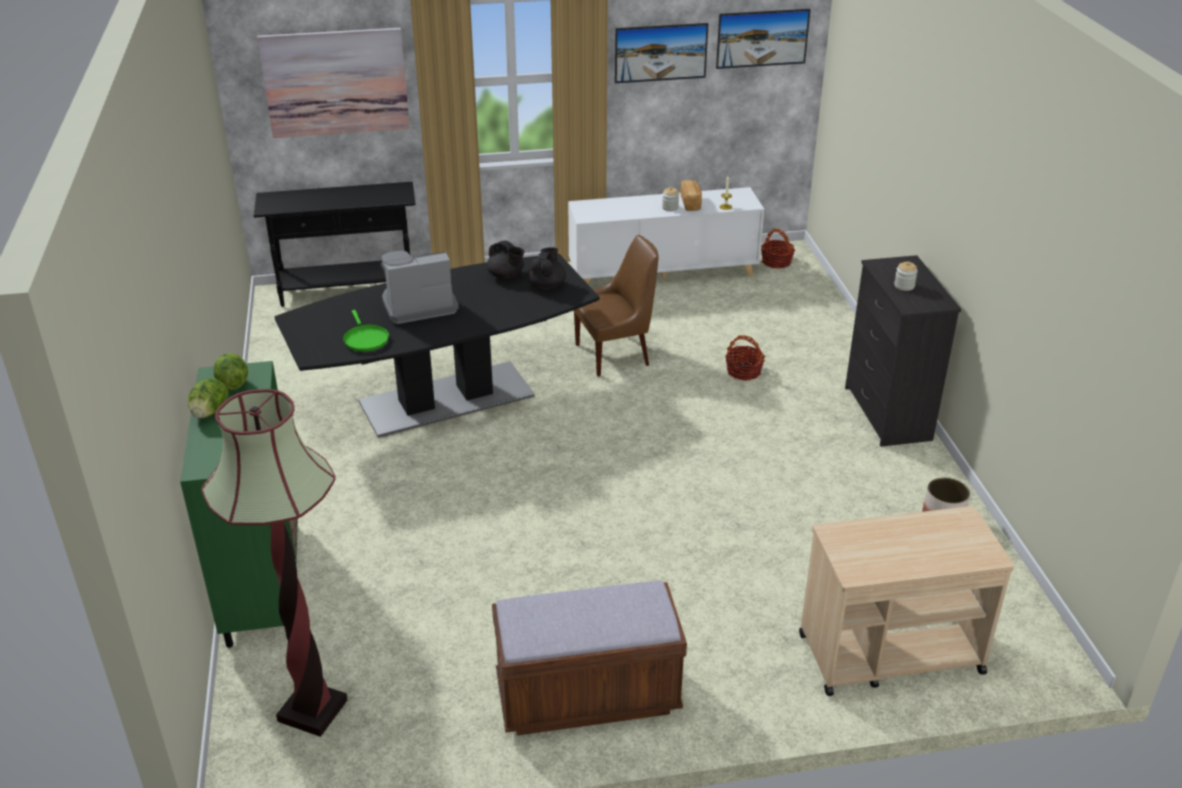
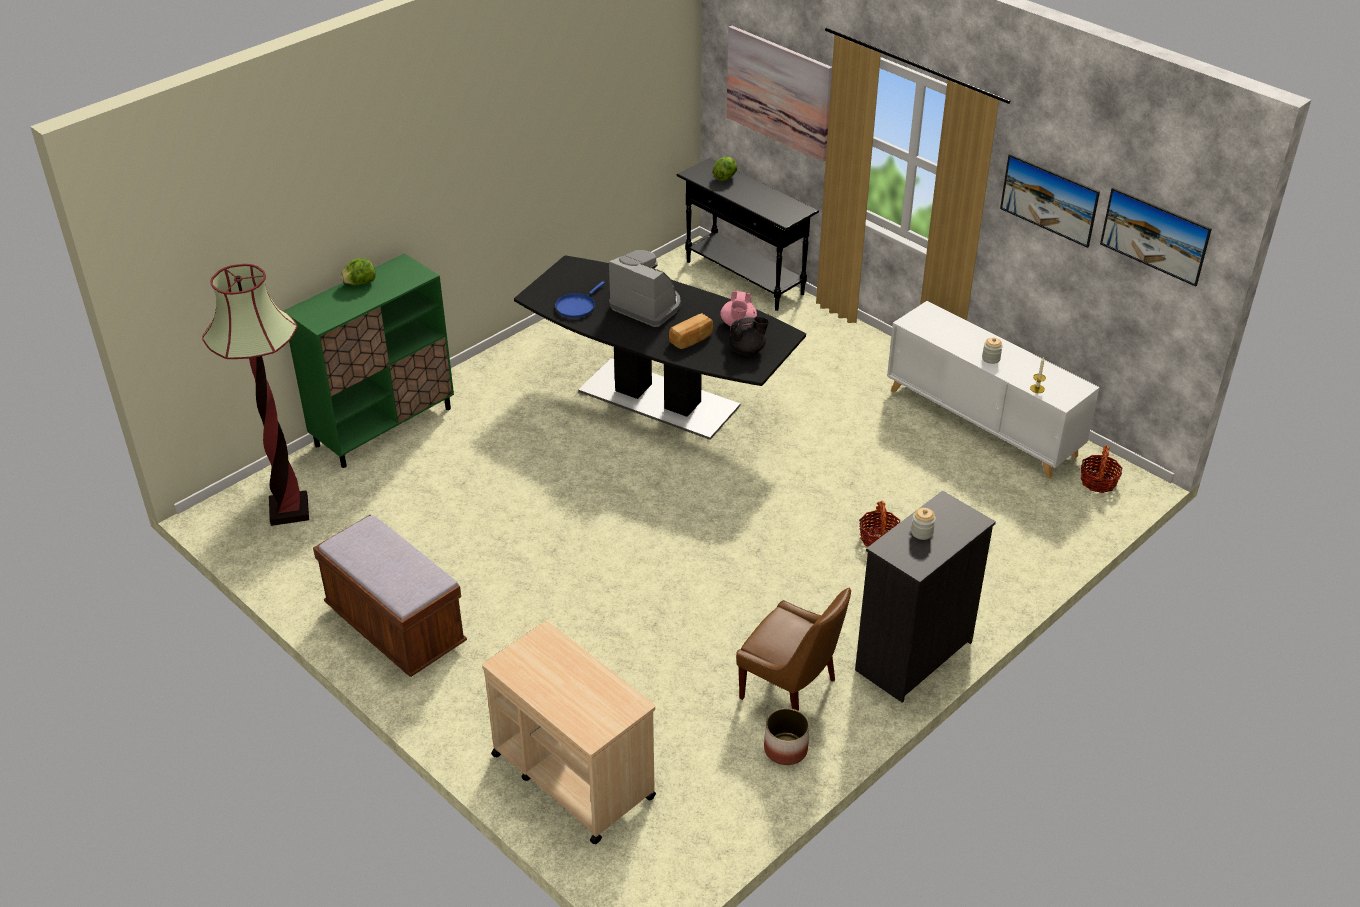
camera: 55 degrees right, 5 degrees up
lettuce [214,353,248,390] -> lettuce moved to [713,157,737,181]
green frying pan [343,310,389,351] -> blue frying pan [555,281,605,318]
black teapot [487,240,524,279] -> pink teapot [720,291,757,326]
brown chair [573,235,658,377] -> brown chair moved to [736,588,851,711]
bread [681,180,702,211] -> bread moved to [669,313,713,349]

